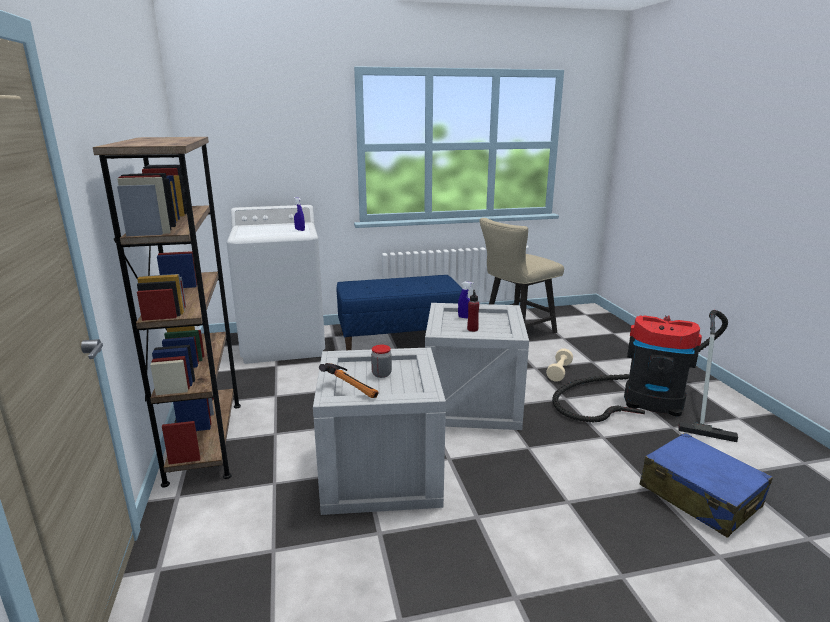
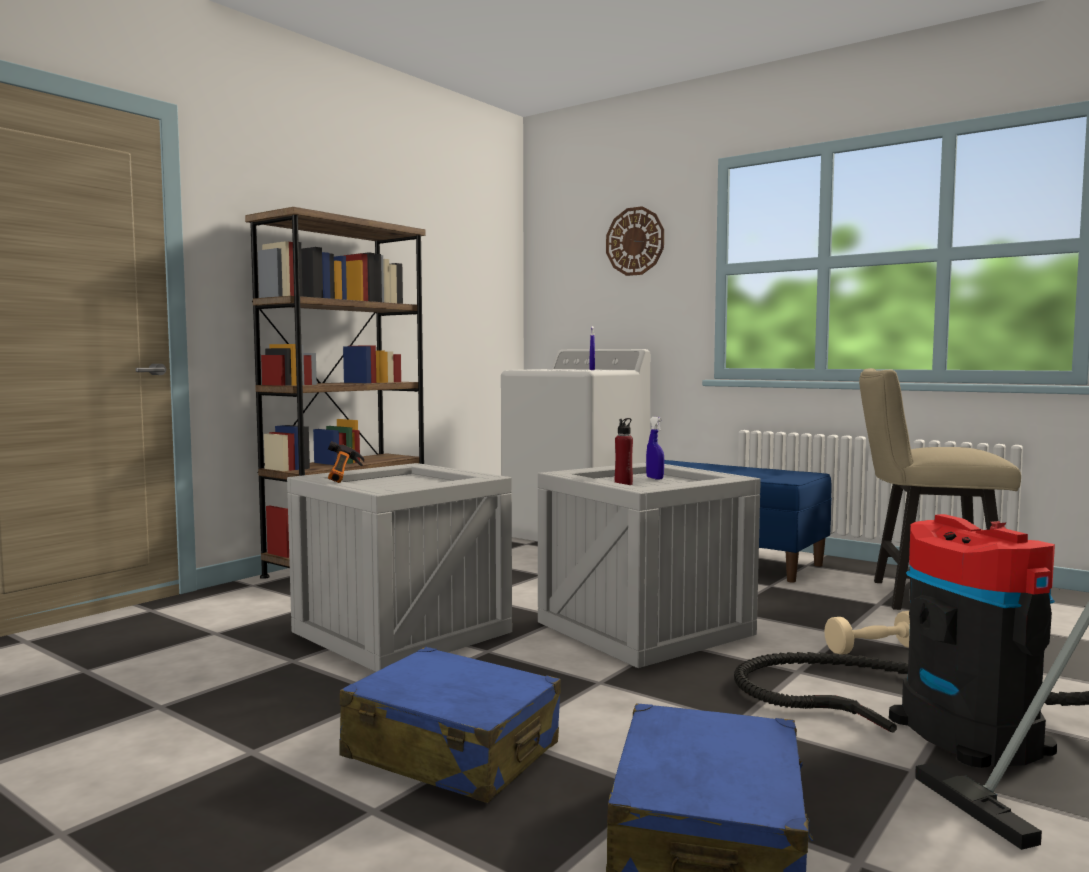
camera: 50 degrees right, 15 degrees down
jar [371,345,392,378] -> none
none -> blue suitcase [339,646,561,803]
none -> wall clock [606,206,664,276]

